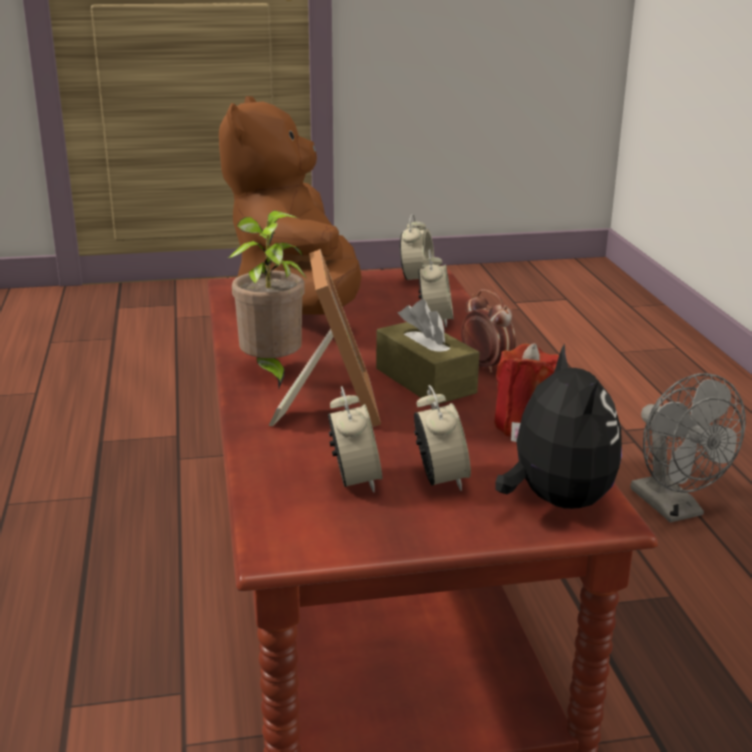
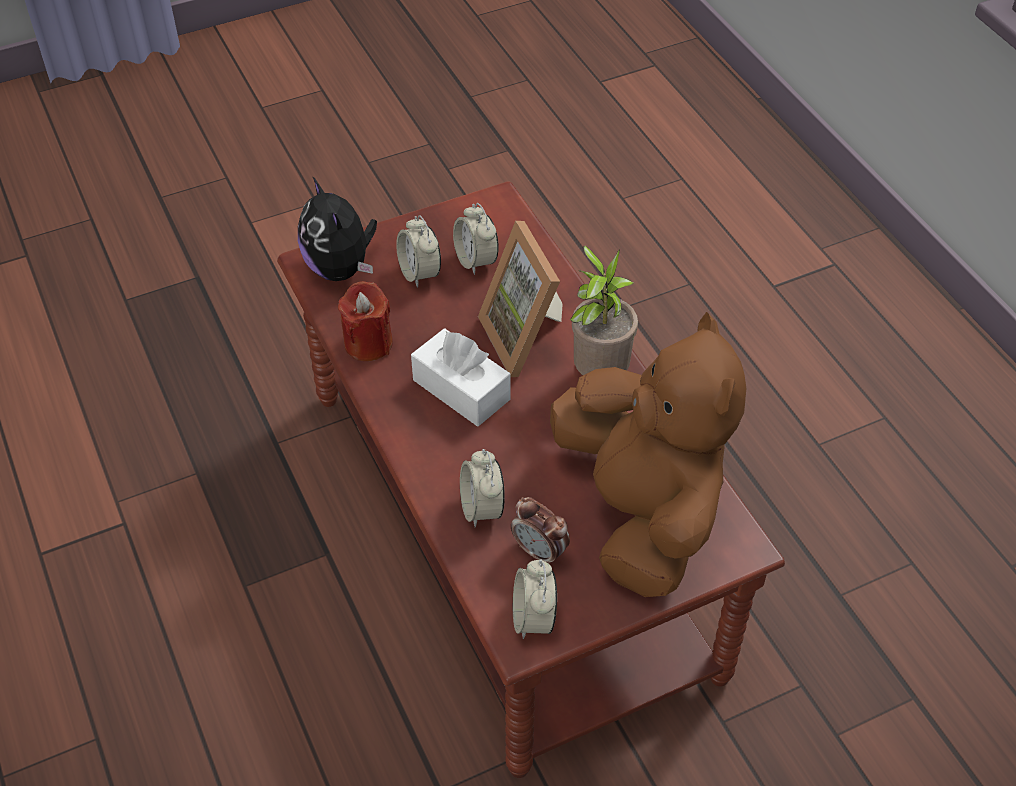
camera: 165 degrees right, 25 degrees up
brown tissue box [376,299,480,406] -> white tissue box [411,328,511,426]
alarm clock [461,289,516,373] -> alarm clock moved to [511,497,570,564]
grey fan [631,373,746,523] -> none

